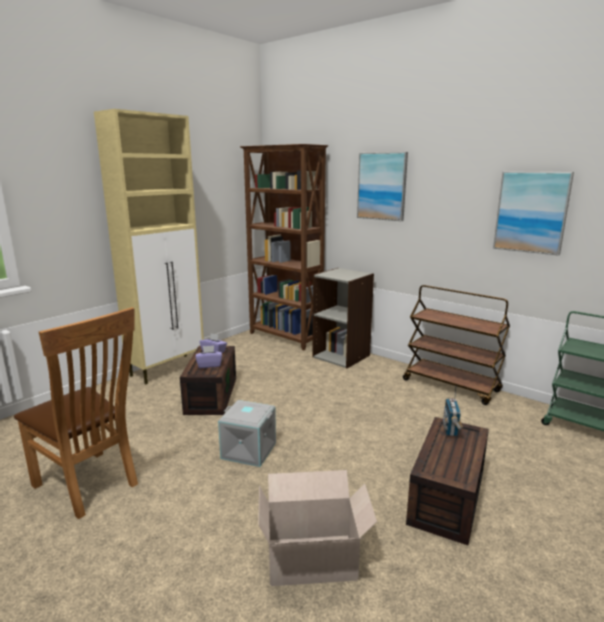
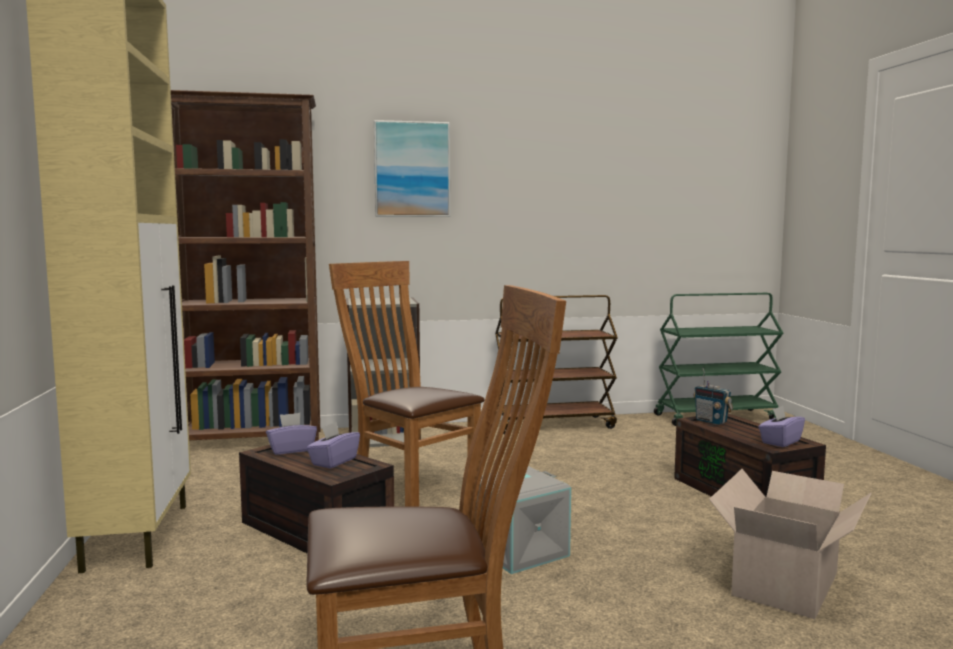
camera: 50 degrees left, 10 degrees down
picture [493,171,574,256] -> none
none -> brown chair [329,261,485,507]
none -> purple tissue box [758,406,805,447]

